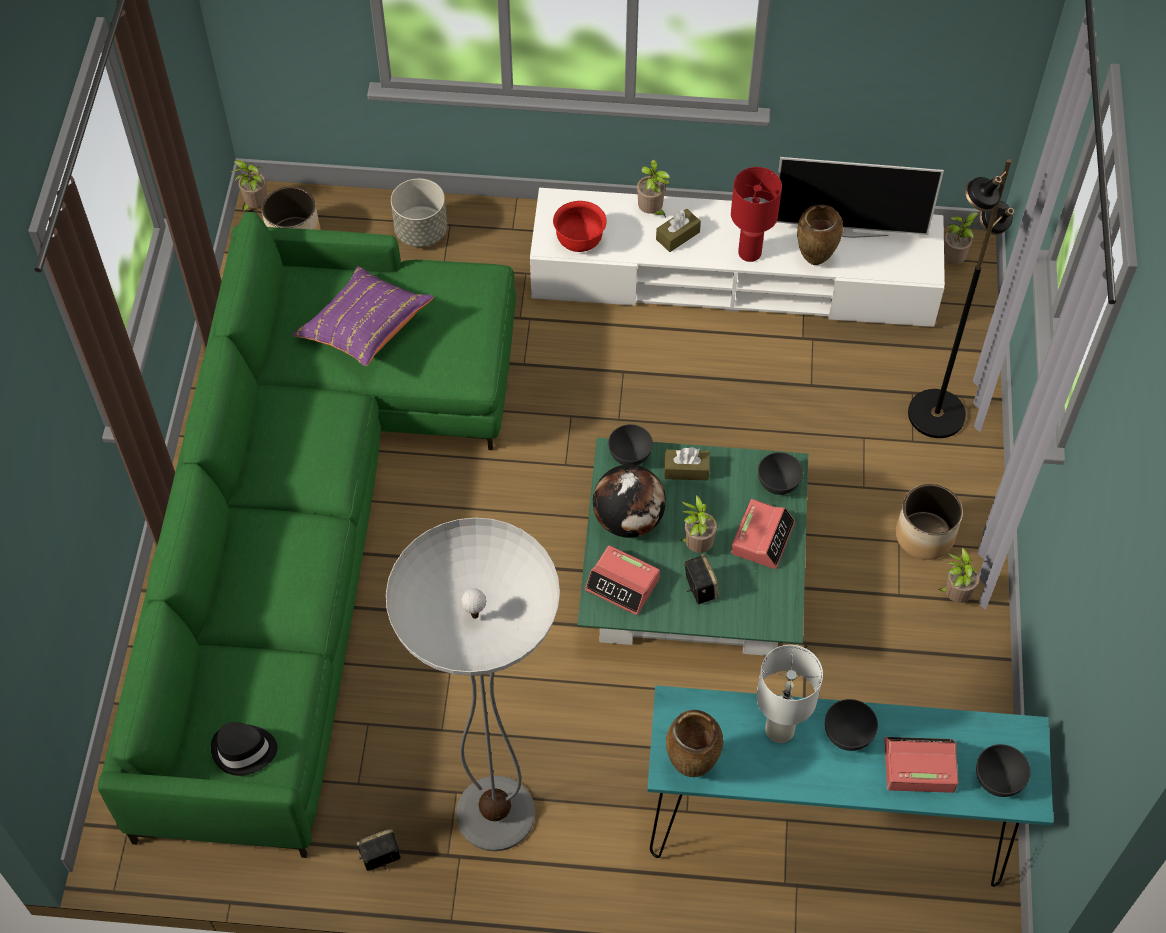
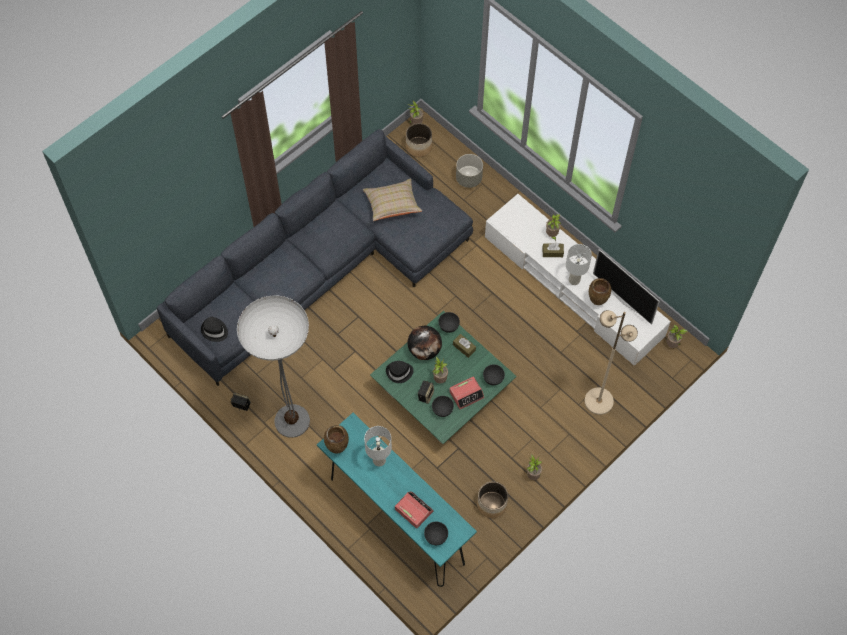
camera: 40 degrees right, 5 degrees up
green sofa [98,212,516,858] -> grey sofa [157,129,473,386]
purple pillow [292,266,434,366] -> beige pillow [363,179,422,221]
red bowl [553,201,607,252] -> none
alarm clock [585,545,660,615] -> black hat [386,361,414,383]
red table lamp [731,167,782,262] -> white table lamp [566,244,592,285]
grey bowl [825,699,878,751] -> grey bowl moved to [432,396,454,417]
planter [896,484,963,560] -> planter moved to [477,482,508,518]
black floor lamp [908,159,1014,438] -> beige floor lamp [585,310,638,415]

